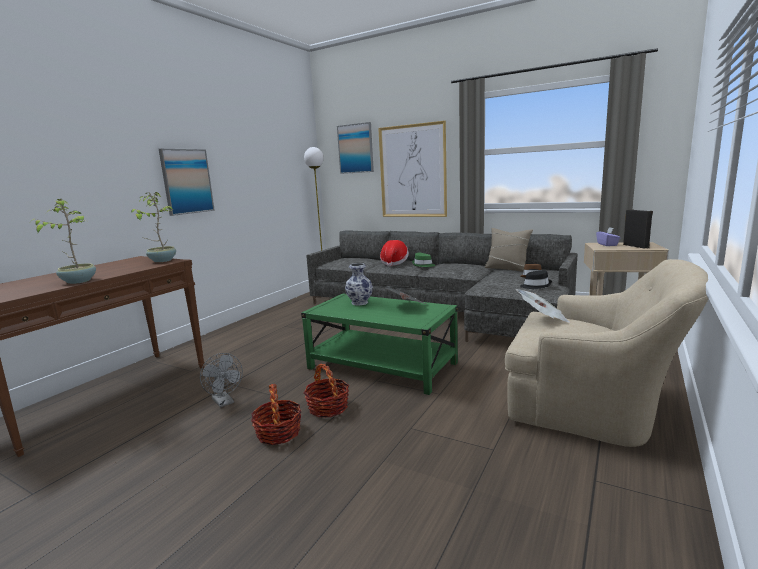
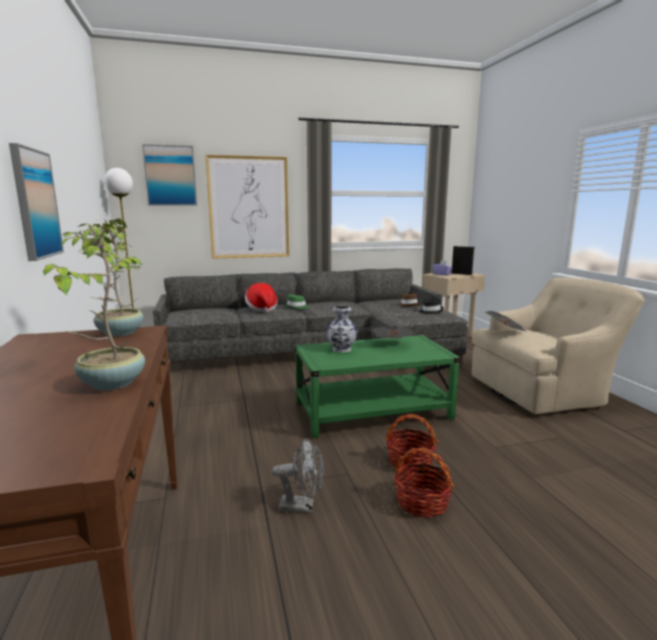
camera: 45 degrees left, 0 degrees up
beige pillow [485,228,533,272] -> none

